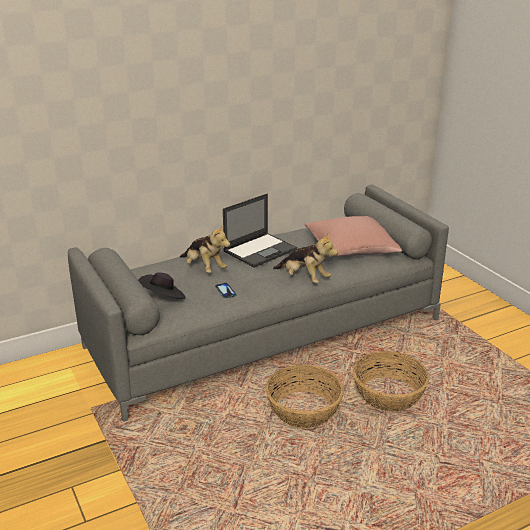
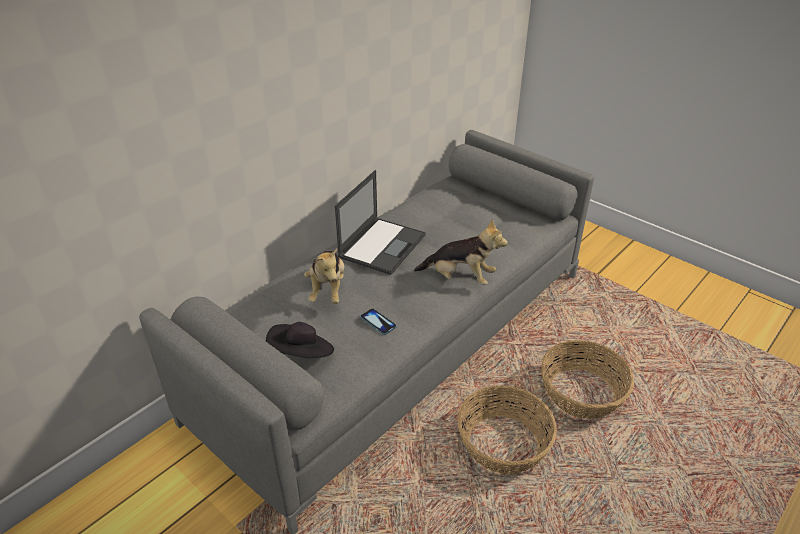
camera: 20 degrees left, 10 degrees up
plush toy [180,224,230,273] -> plush toy turned 60 degrees clockwise [304,248,344,304]
pink pillow [304,216,402,256] -> none

